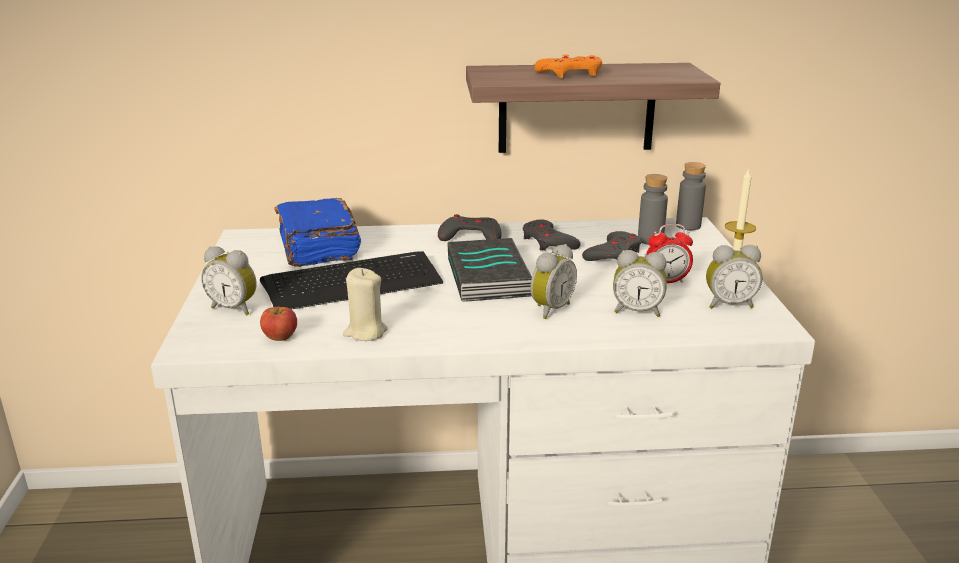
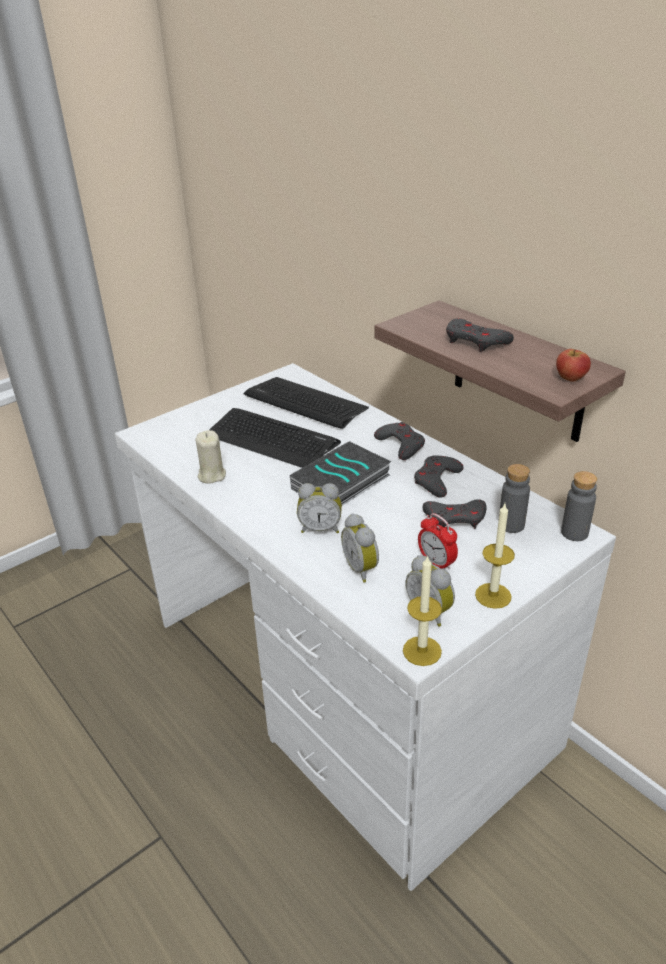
camera: 55 degrees right, 10 degrees up
alarm clock [201,246,256,315] -> none
apple [260,306,297,341] -> apple moved to [556,349,591,382]
blue book [274,198,361,267] -> keyboard [244,377,369,429]
orange game controller [534,55,602,78] -> grey game controller [446,318,514,352]
none -> candle [403,555,442,666]

